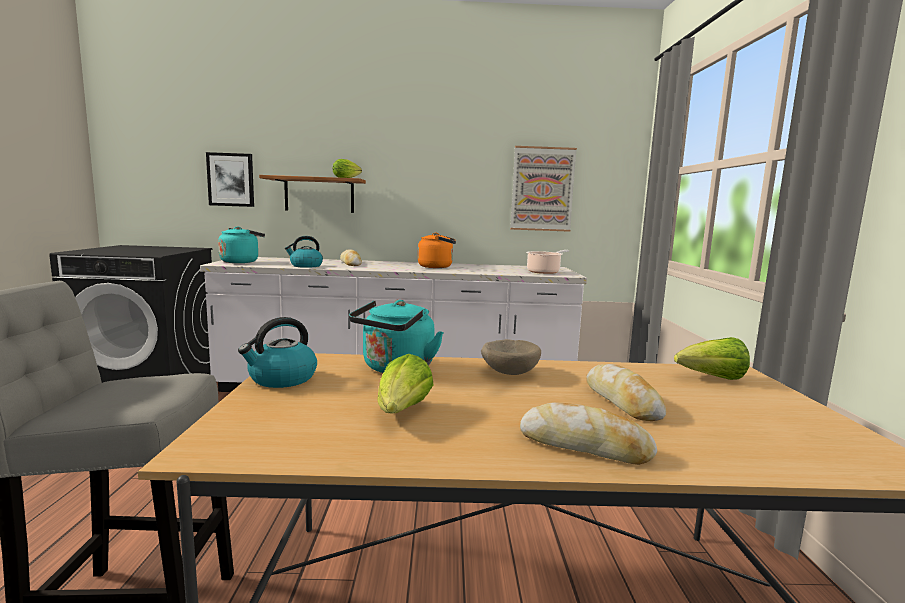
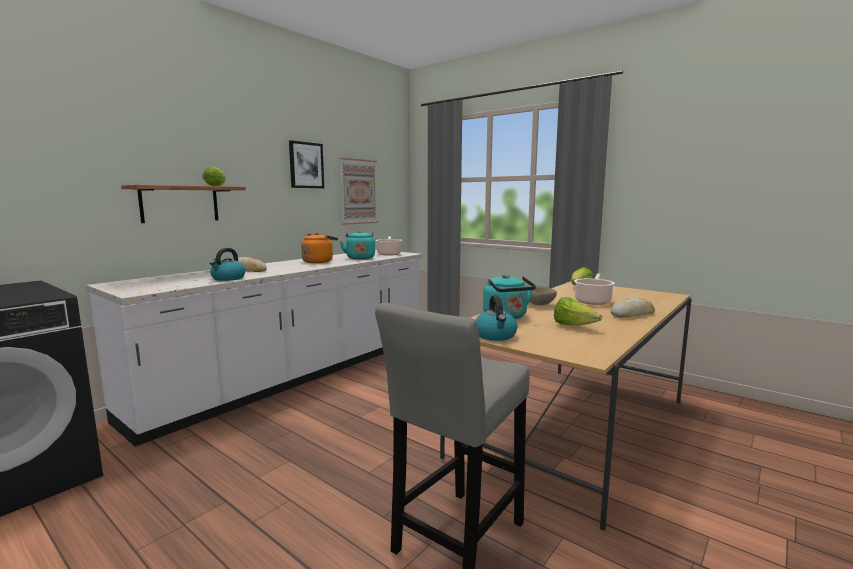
camera: 50 degrees left, 0 degrees up
picture [206,152,254,207] -> picture moved to [289,140,324,188]
turquoise kettle [218,227,265,263] -> turquoise kettle moved to [340,231,375,260]
bread [587,364,666,421] -> cooking pot [574,273,615,305]

